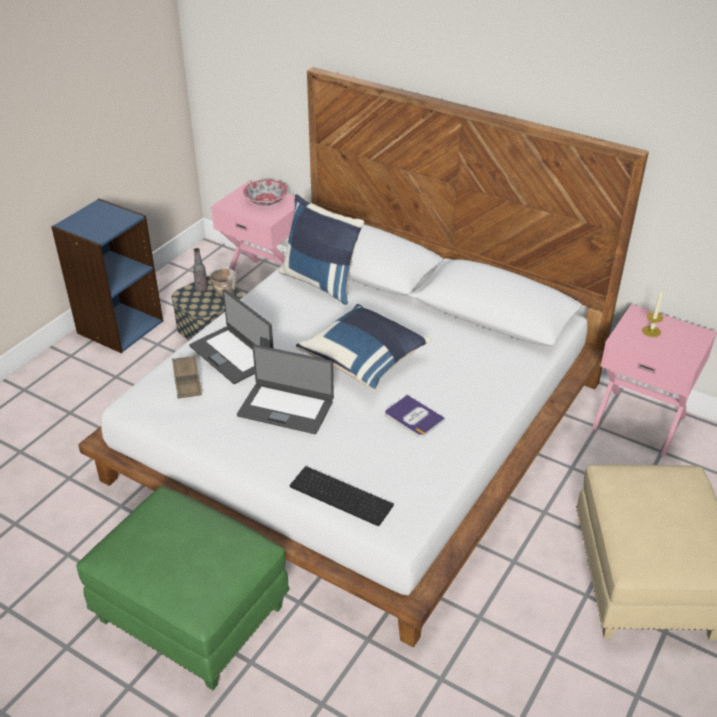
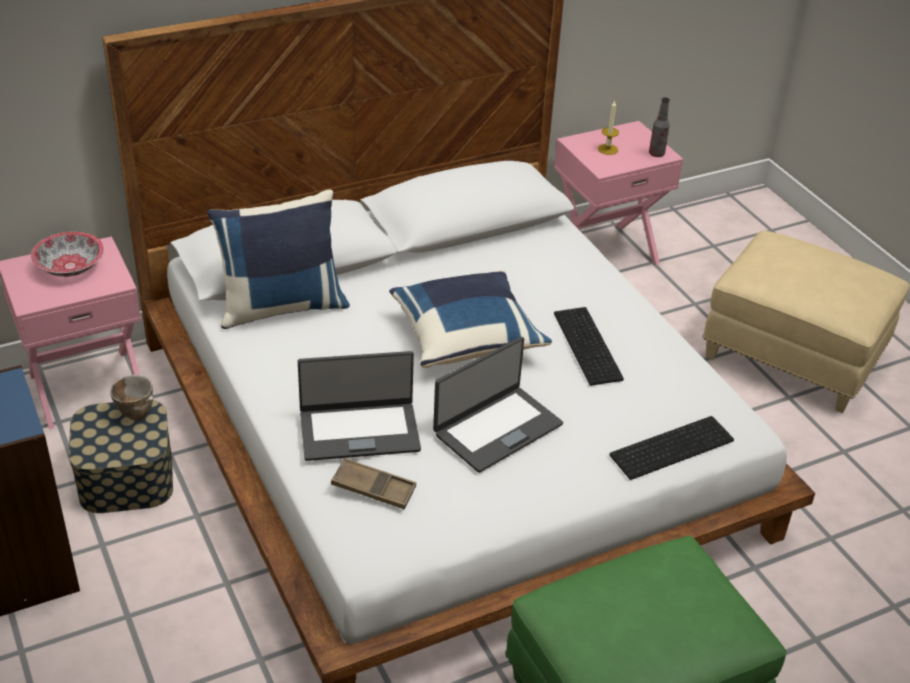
camera: 60 degrees left, 0 degrees up
bottle [193,248,208,292] -> bottle moved to [649,97,670,157]
book [385,395,445,437] -> keyboard [554,307,624,386]

